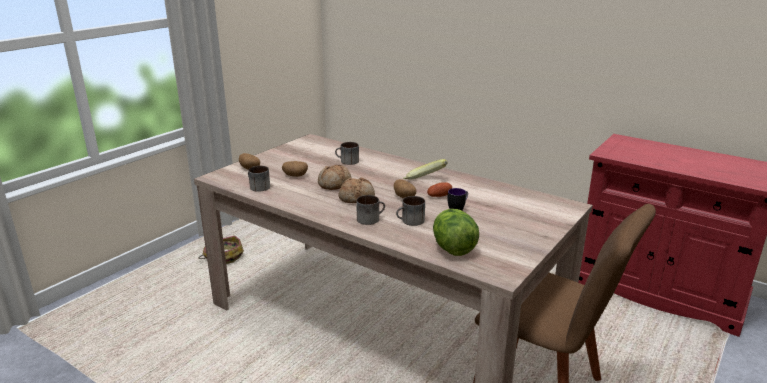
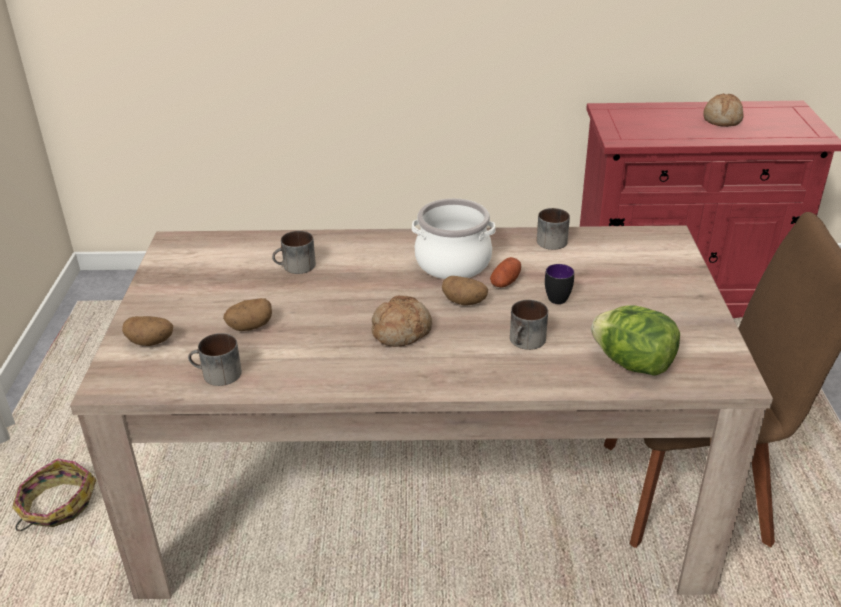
camera: 35 degrees left, 10 degrees up
bread [318,165,351,190] -> bread moved to [703,93,744,127]
mug [356,195,385,225] -> mug moved to [537,208,570,250]
banana [403,159,447,180] -> cooking pot [412,198,496,279]

